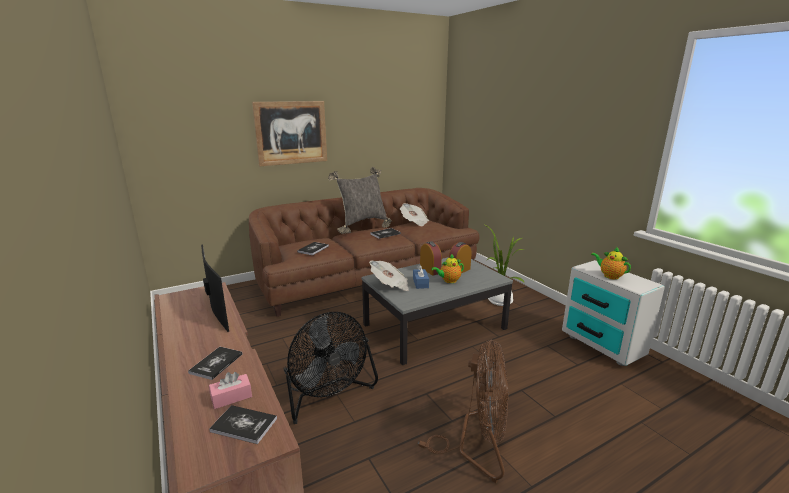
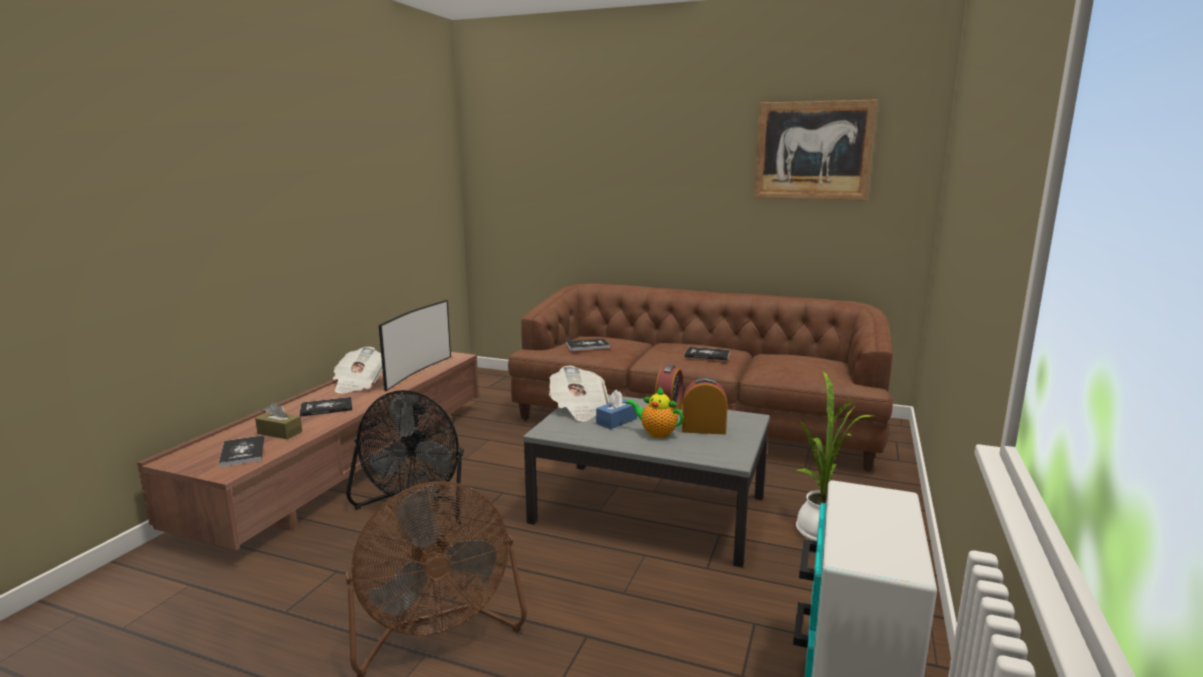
camera: 50 degrees right, 5 degrees down
pink tissue box [209,372,252,409] -> brown tissue box [255,402,302,439]
picture [252,101,327,166] -> picture moved to [754,99,878,201]
pillow [328,166,392,234] -> none
newspaper [400,203,429,226] -> newspaper moved to [333,347,383,393]
teapot [591,246,631,280] -> none

